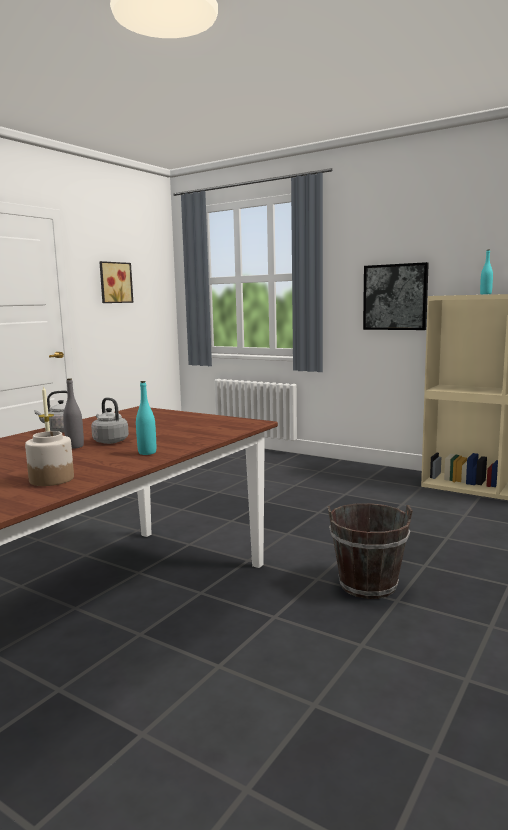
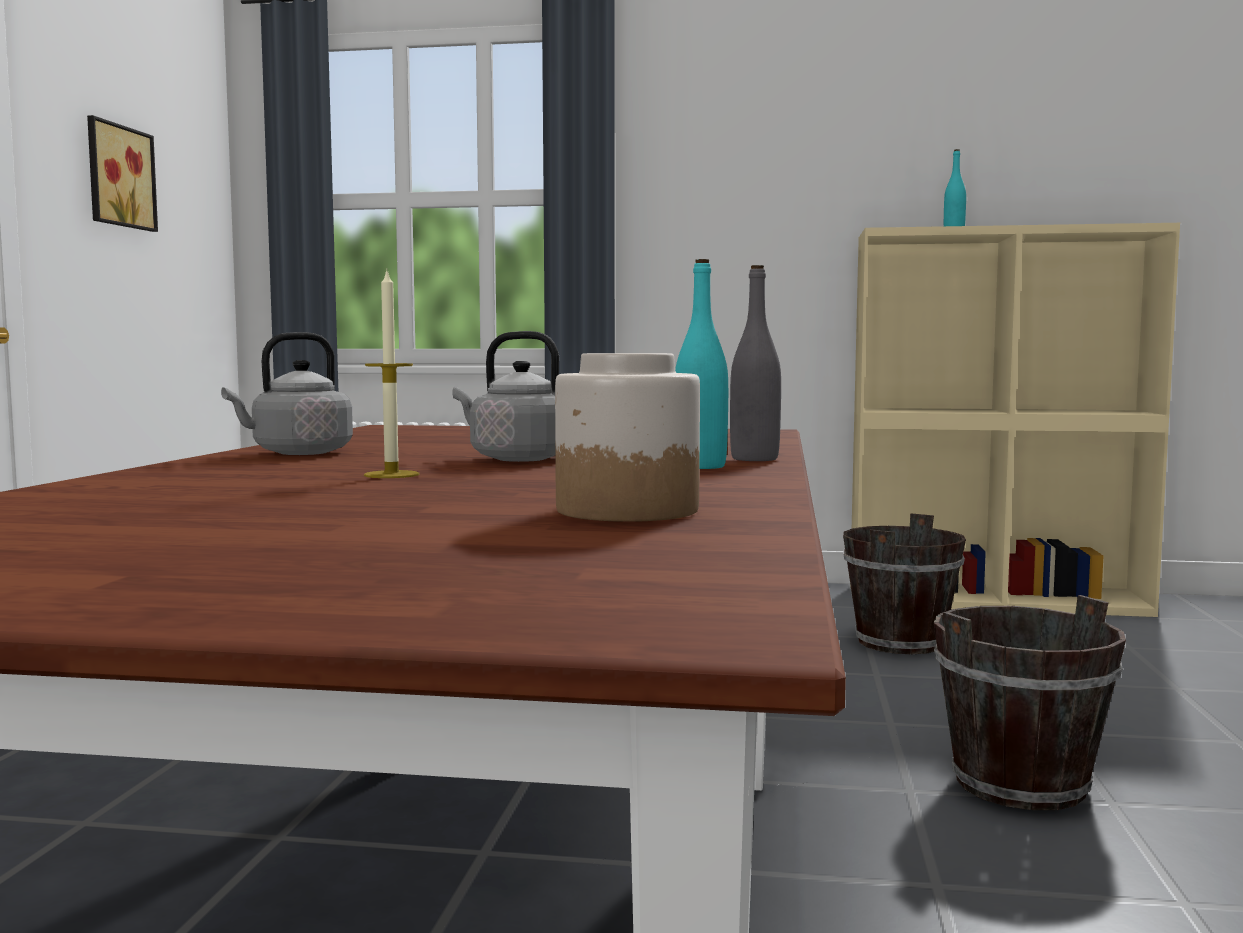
camera: 25 degrees left, 5 degrees down
grey bottle [63,378,84,449] -> grey bottle moved to [730,265,781,461]
picture [363,262,429,330] -> none
none -> brown bucket [843,514,966,654]

